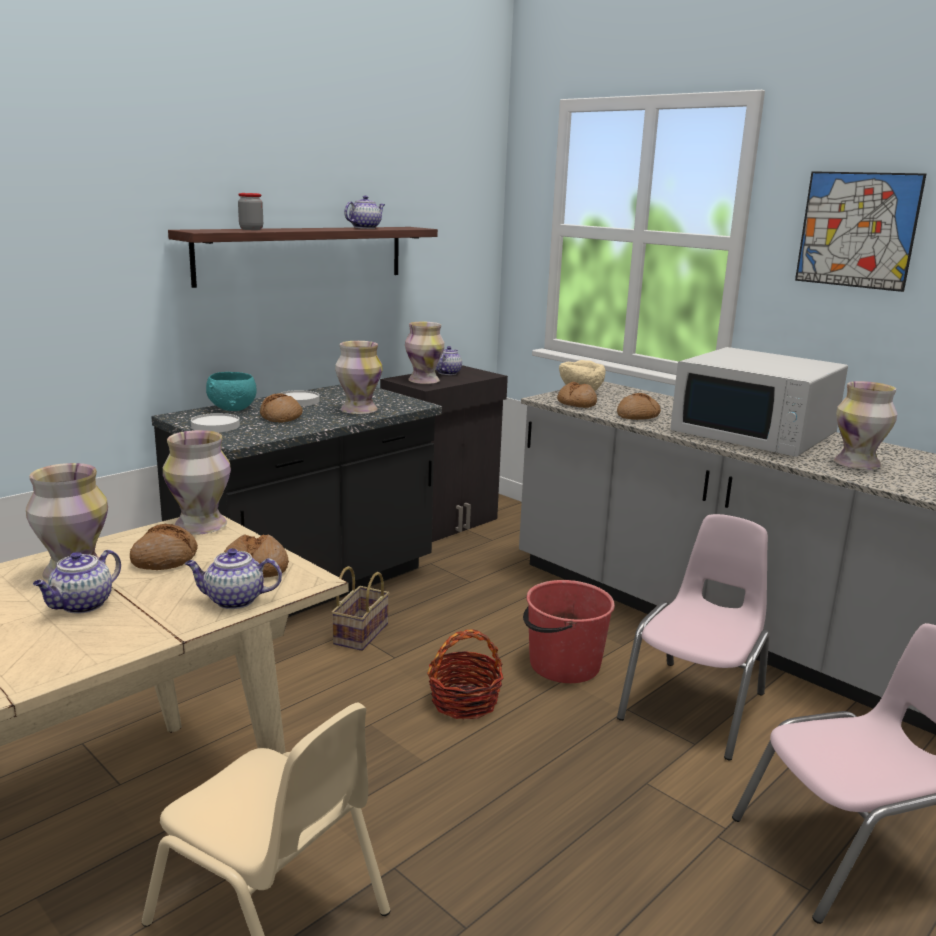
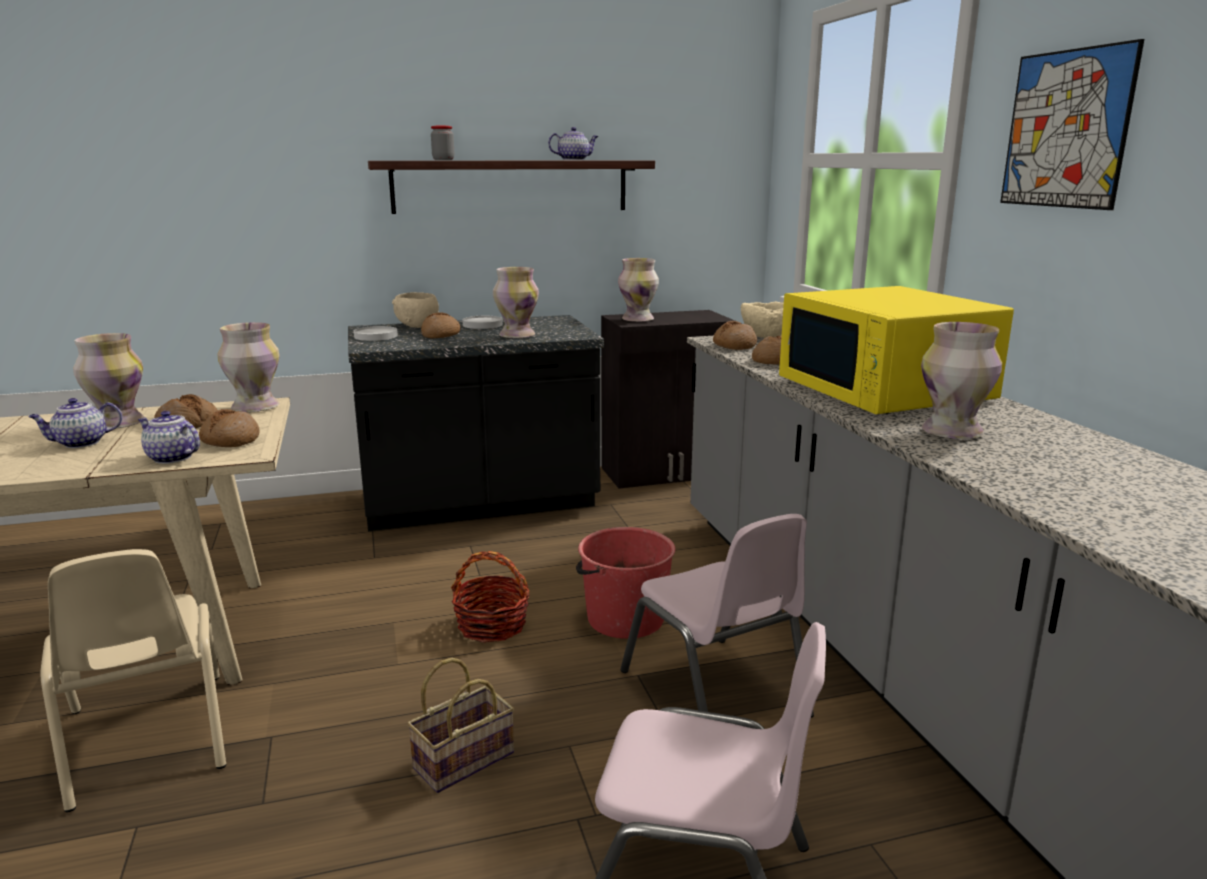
camera: 30 degrees right, 0 degrees up
turquoise bowl [206,372,257,411] -> beige bowl [392,292,439,328]
basket [331,566,389,651] -> basket moved to [407,658,514,793]
teapot [436,346,462,375] -> none
pink chair [617,514,770,761] -> pink chair turned 90 degrees clockwise [620,514,814,718]
white microwave [670,347,848,457] -> yellow microwave [779,286,1014,414]

